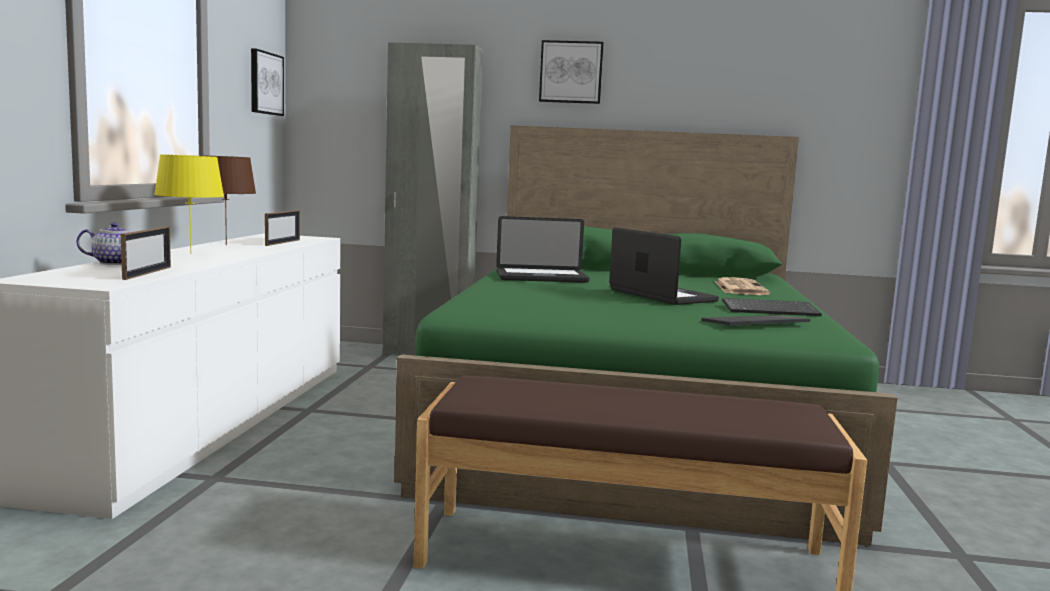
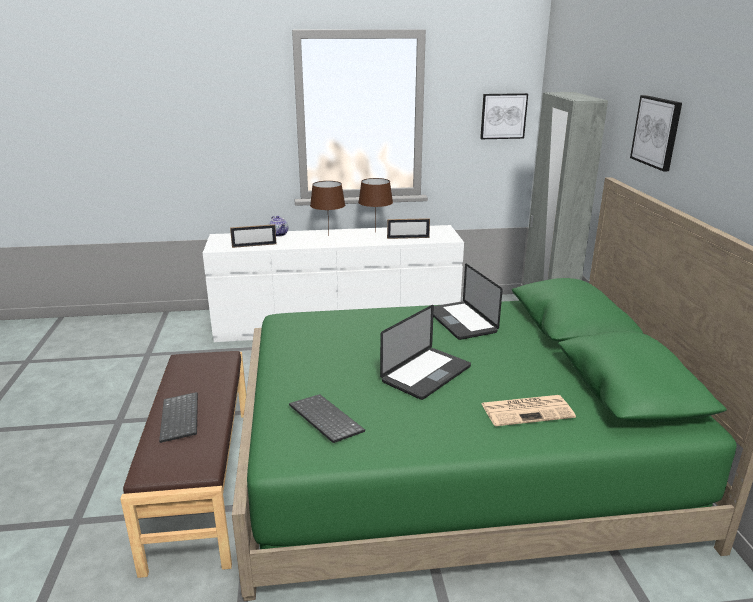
camera: 75 degrees right, 15 degrees up
yellow table lamp [154,154,224,254] -> brown table lamp [310,181,345,234]
keyboard [722,298,822,316] -> keyboard moved to [159,392,198,443]

